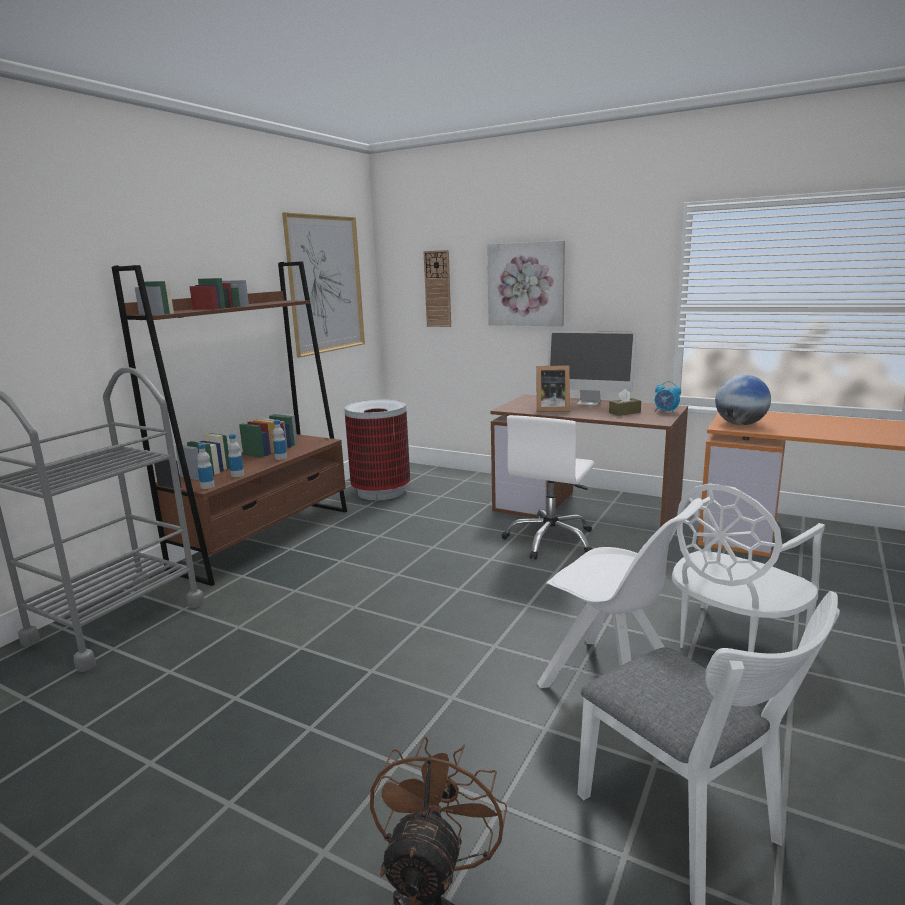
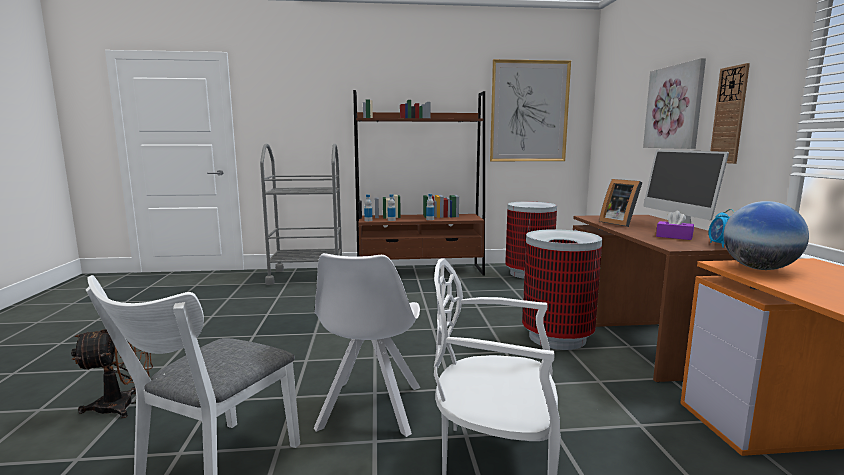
camera: 55 degrees right, 5 degrees down
wall clock [424,250,451,327] -> wall clock moved to [710,63,750,164]
white office chair [502,415,595,560] -> trash can [522,229,602,350]
brown tissue box [609,389,641,416] -> purple tissue box [656,210,694,240]

